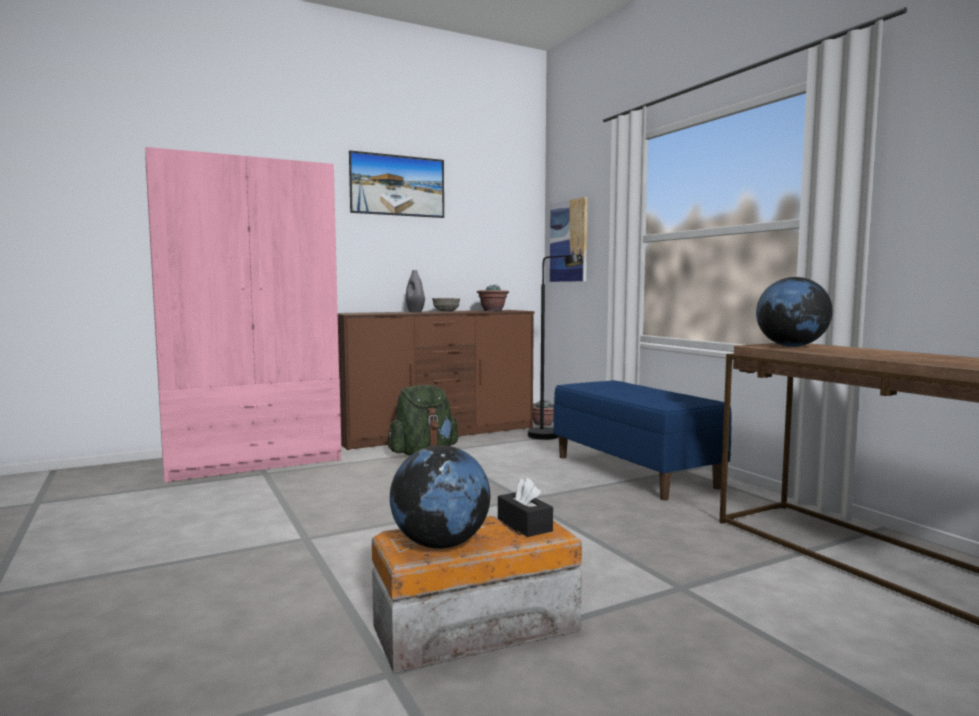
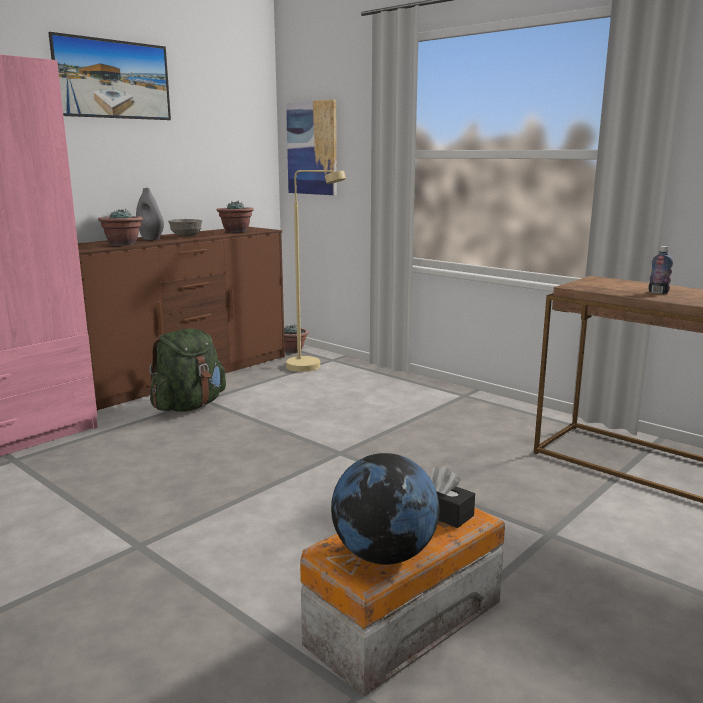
camera: 20 degrees left, 10 degrees up
black floor lamp [528,254,583,440] -> beige floor lamp [286,170,346,372]
blue bench [553,380,732,500] -> none
globe [756,277,833,347] -> none
none -> potted plant [98,209,143,246]
none -> bottle [648,246,673,294]

